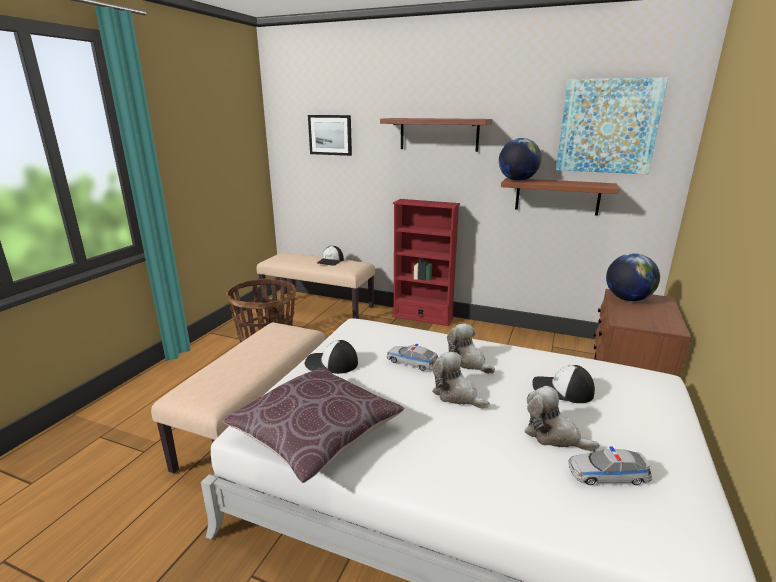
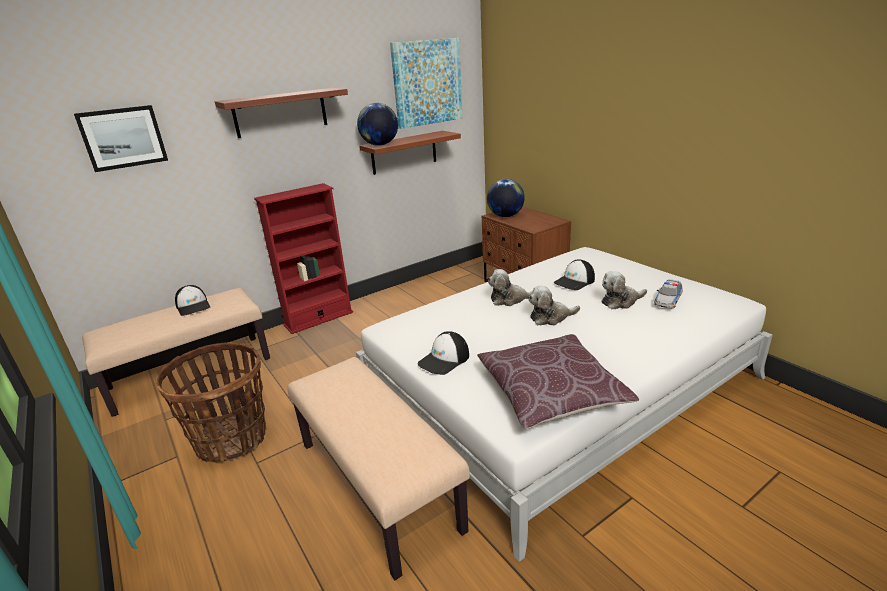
camera: 55 degrees left, 5 degrees up
toy car [387,344,438,371] -> none

